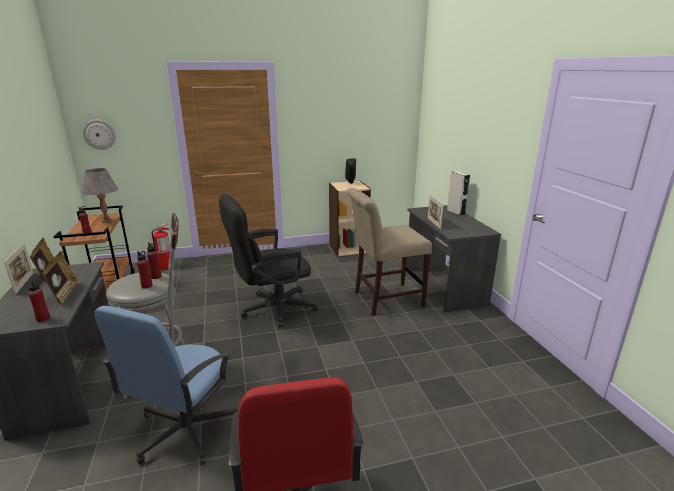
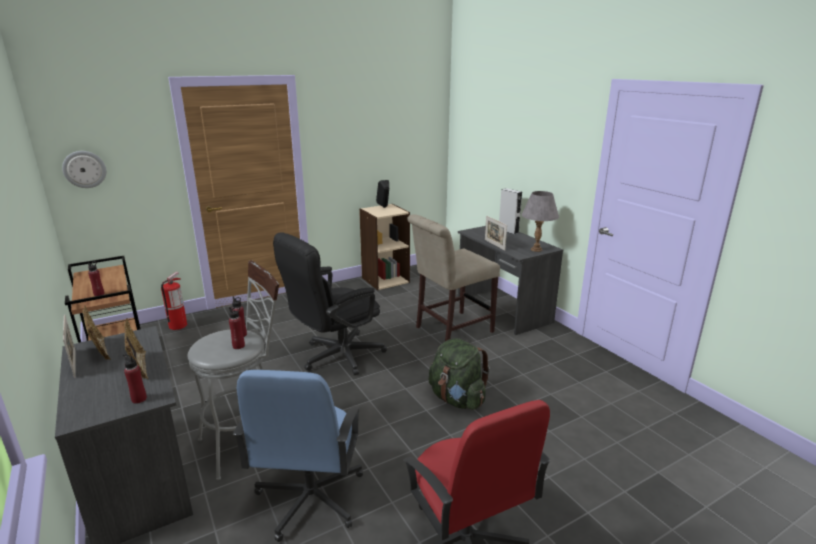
camera: 15 degrees left, 0 degrees up
grey table lamp [81,168,118,223] -> grey table lamp moved to [522,191,559,252]
none -> green backpack [429,338,490,410]

